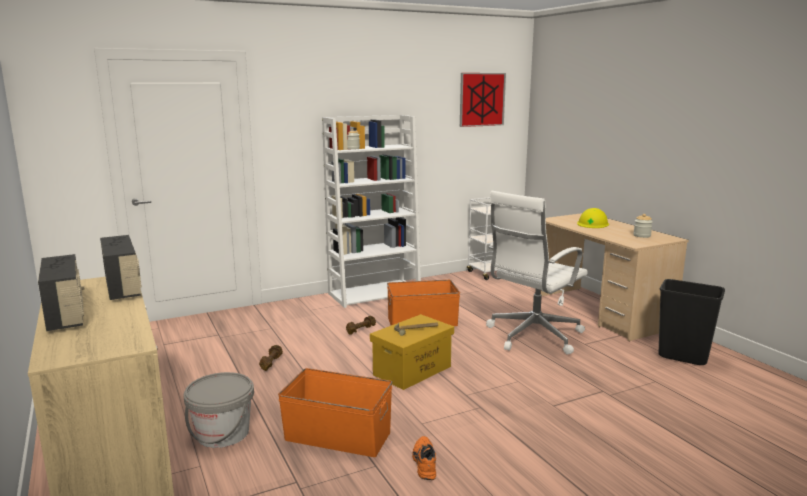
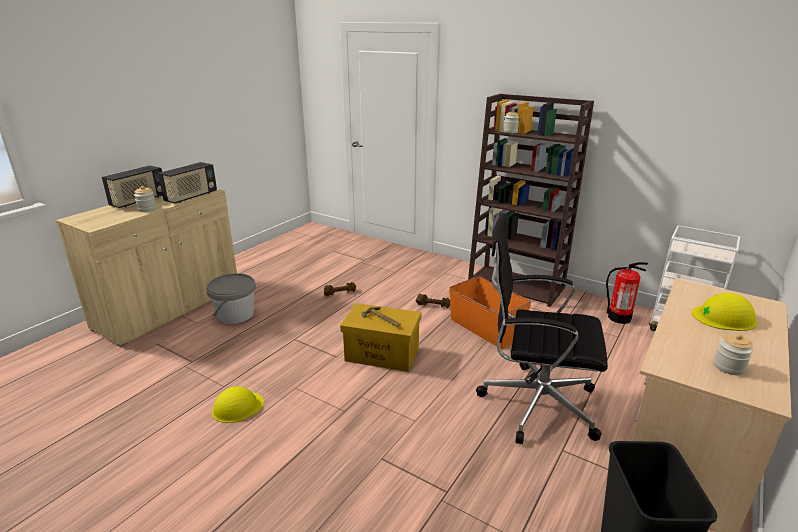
camera: 60 degrees right, 10 degrees up
orange storage box [278,368,392,457] -> none
white bookcase [322,115,421,308] -> brown bookcase [468,94,594,307]
orange shoe [412,436,436,480] -> yellow hard hat [212,386,264,423]
picture [460,73,506,127] -> none
white office chair [486,191,588,355] -> black office chair [476,213,608,444]
none -> jar [134,186,156,212]
none -> fire extinguisher [606,262,648,324]

